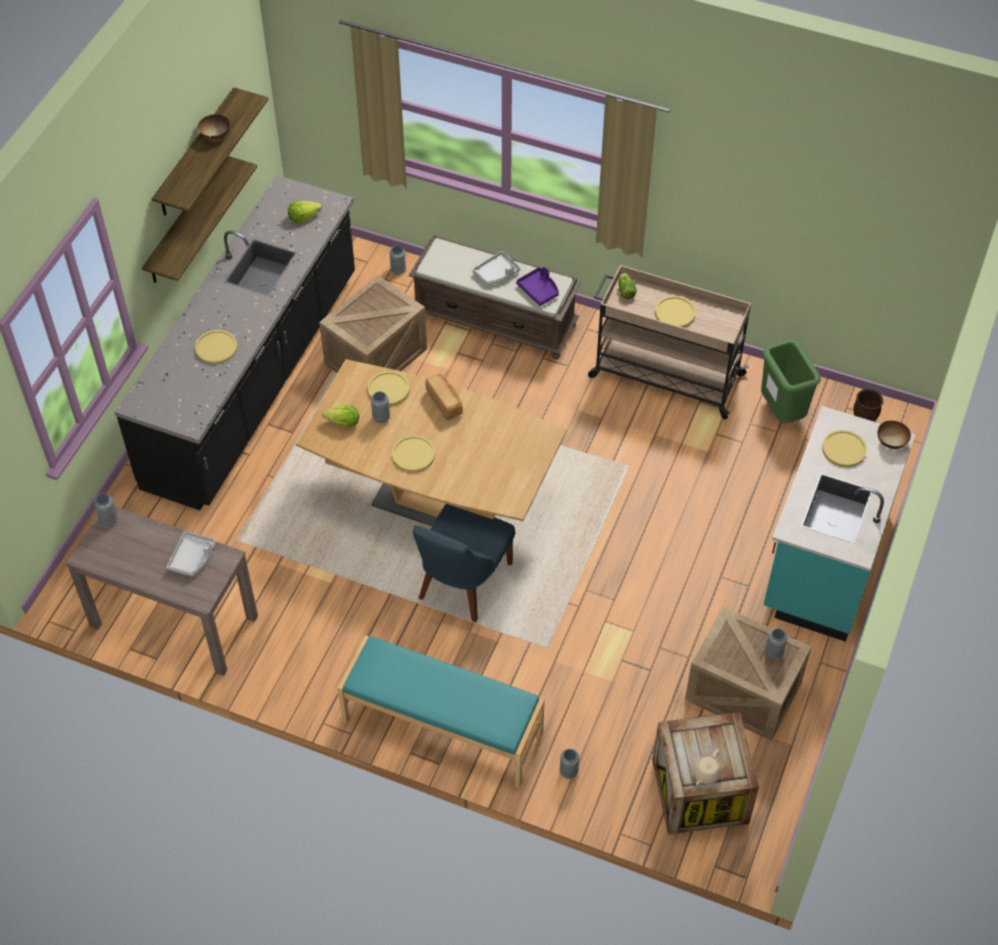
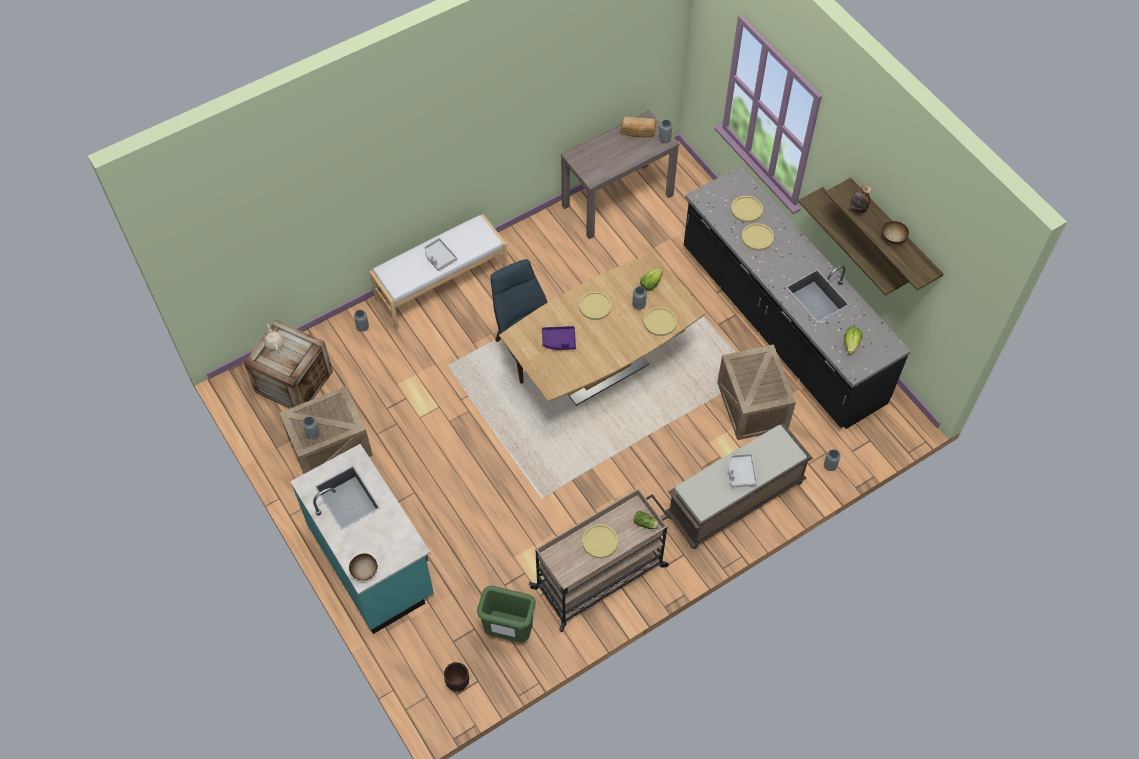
camera: 125 degrees right, 5 degrees up
grey tray [167,531,216,576] -> grey tray moved to [424,238,457,271]
turquoise bench [337,635,545,788] -> white bench [369,214,508,330]
bread [426,374,463,420] -> bread moved to [621,117,656,137]
purple tray [516,267,559,306] -> purple tray moved to [542,326,576,350]
yellow plate [822,430,867,467] -> yellow plate moved to [731,196,763,222]
none -> bottle [850,184,872,214]

